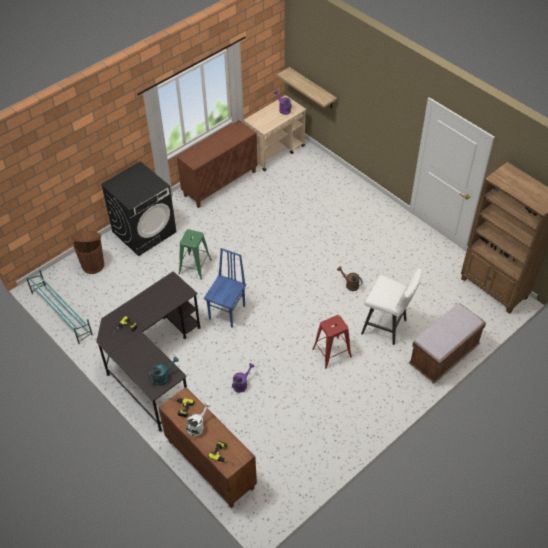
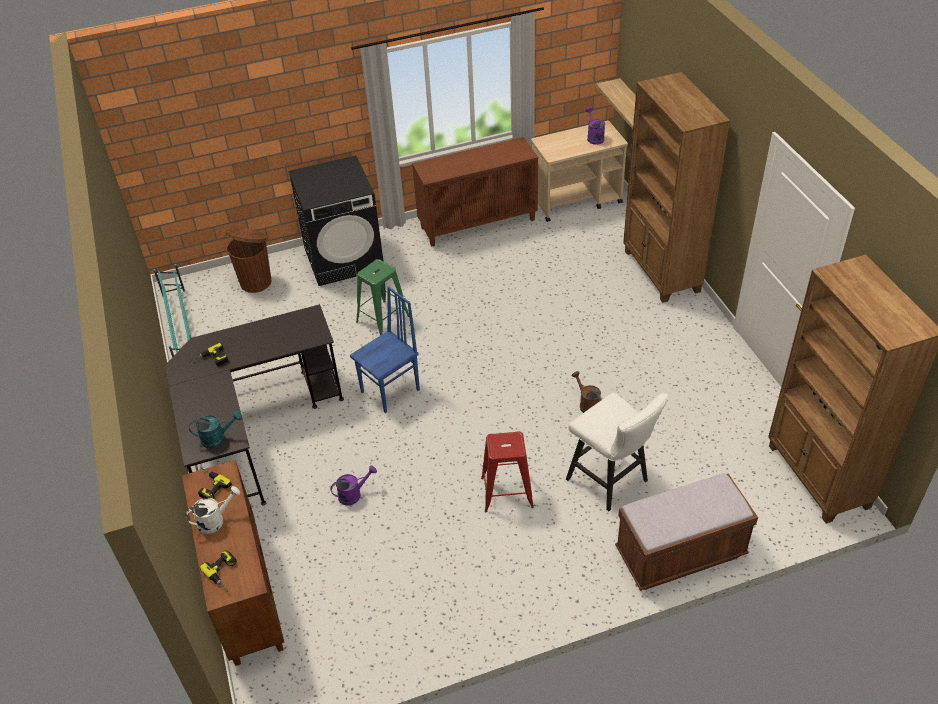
camera: 25 degrees right, 5 degrees down
none -> brown bookcase [623,72,730,303]

